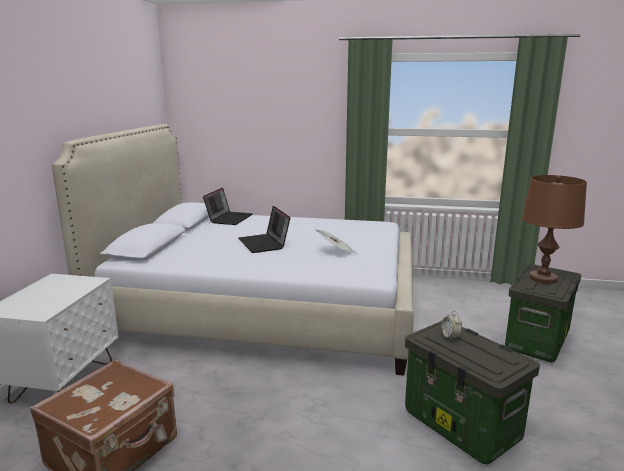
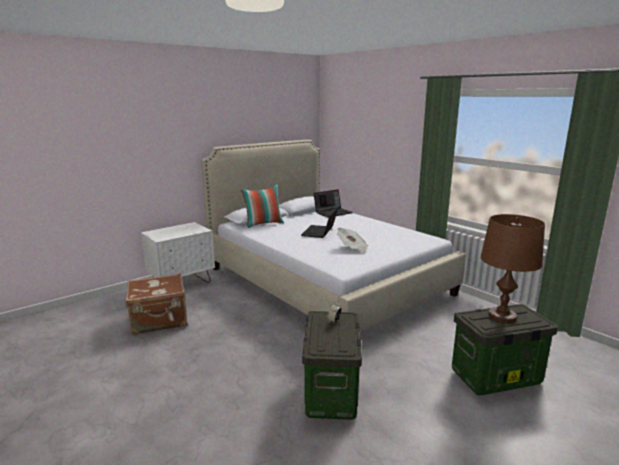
camera: 40 degrees right, 0 degrees up
none -> pillow [241,185,284,228]

